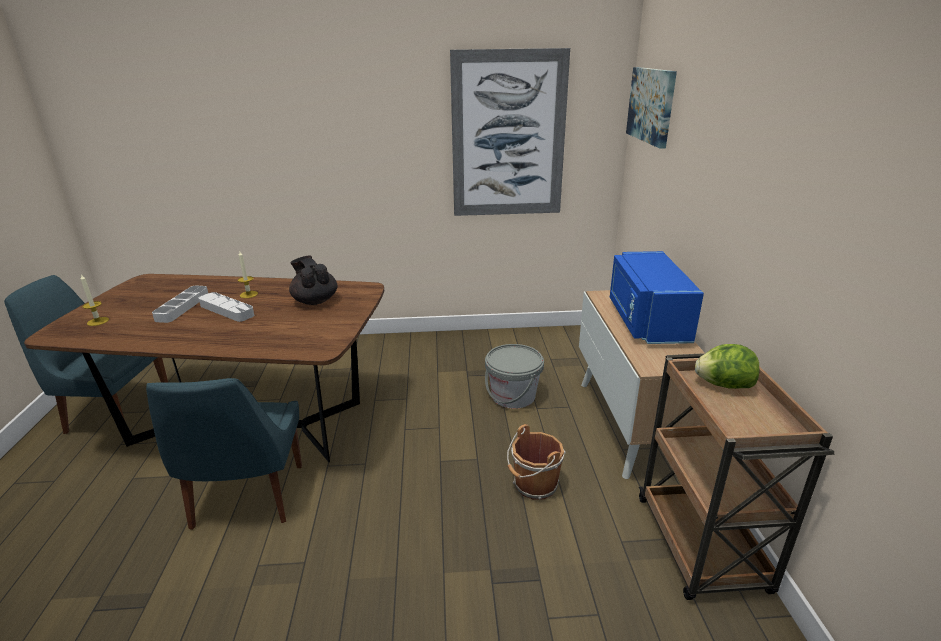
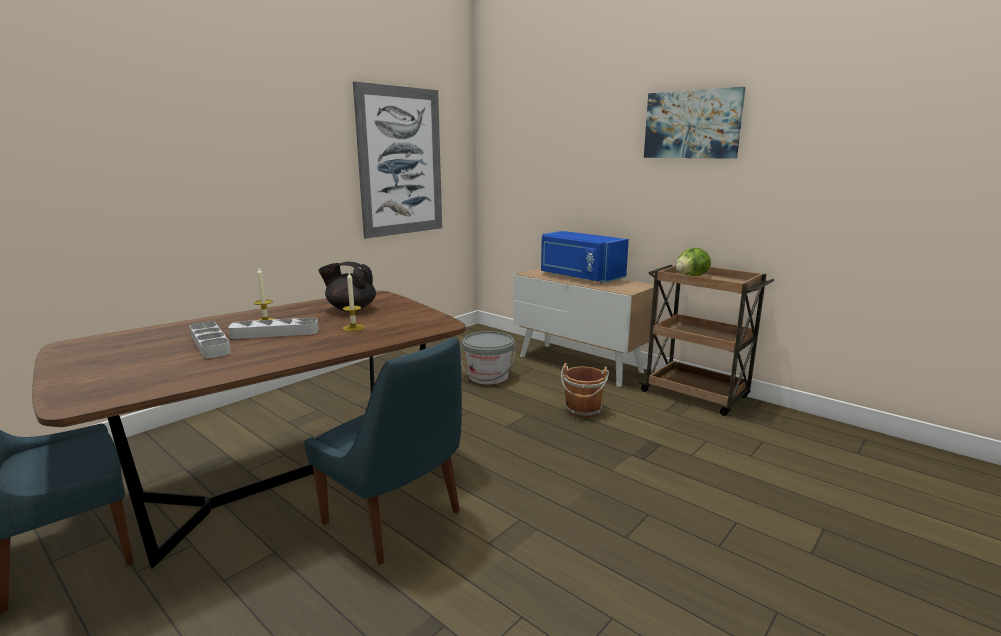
camera: 45 degrees left, 10 degrees down
candle [81,274,109,326] -> candle moved to [343,273,364,331]
picture [626,67,677,149] -> picture moved to [644,87,745,159]

